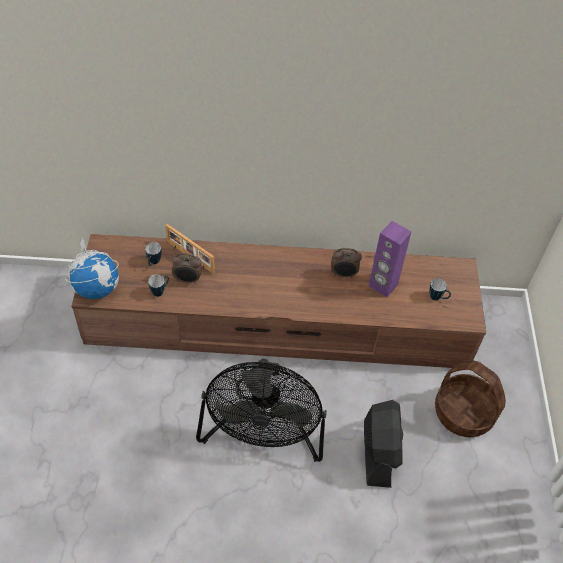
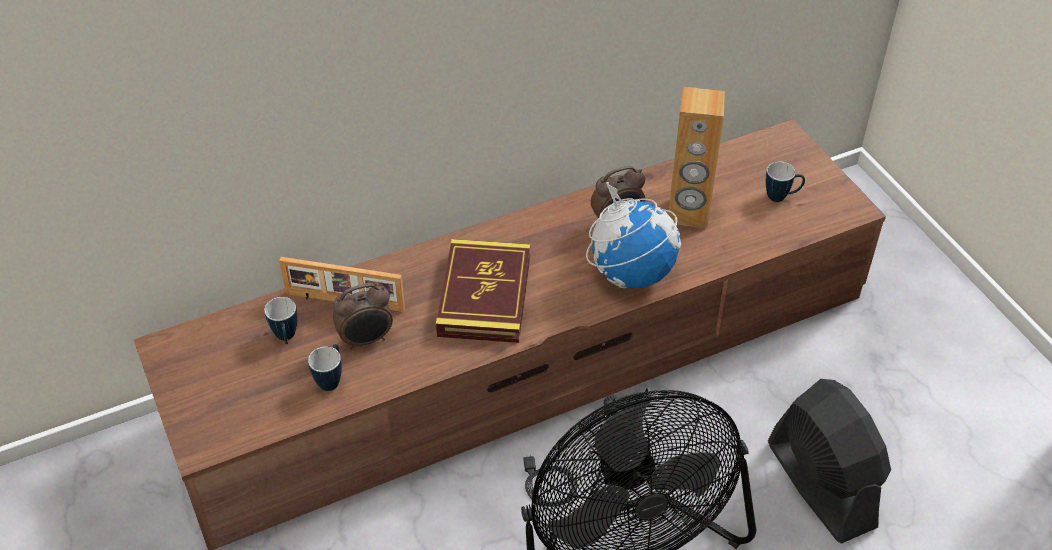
camera: 25 degrees left, 5 degrees down
globe [65,238,119,299] -> globe moved to [586,182,681,288]
purple speaker [369,221,411,297] -> brown speaker [668,87,725,228]
basket [435,361,506,437] -> none
none -> book [436,239,530,343]

